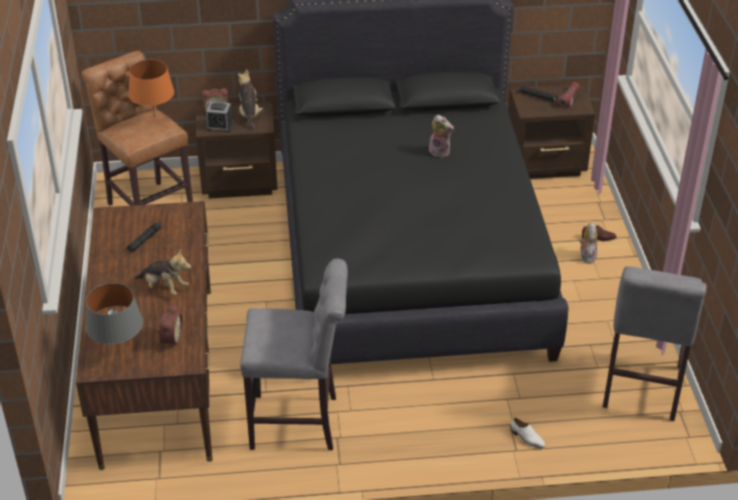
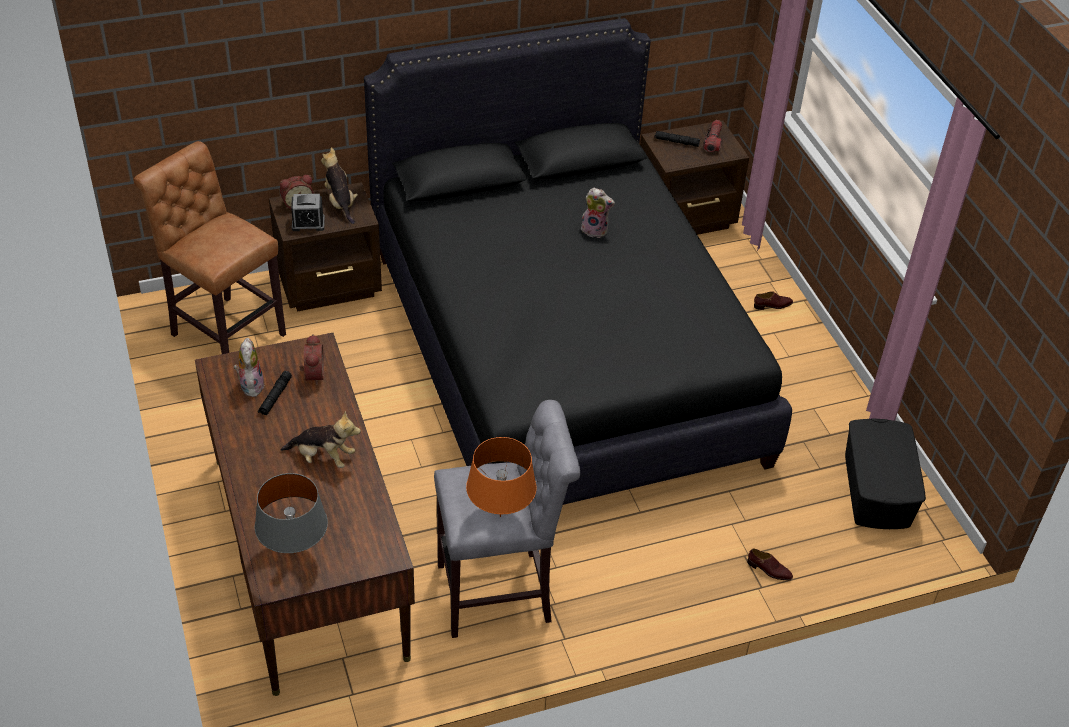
camera: 15 degrees left, 5 degrees up
orange table lamp [128,60,174,118] -> orange table lamp moved to [466,437,537,517]
alarm clock [157,304,183,349] -> alarm clock moved to [300,334,324,385]
white shoe [511,418,545,448] -> brown shoe [747,548,793,580]
plush toy [579,222,597,264] -> plush toy moved to [234,338,265,397]
grey stool [603,266,707,421] -> black storage box [845,418,926,529]

